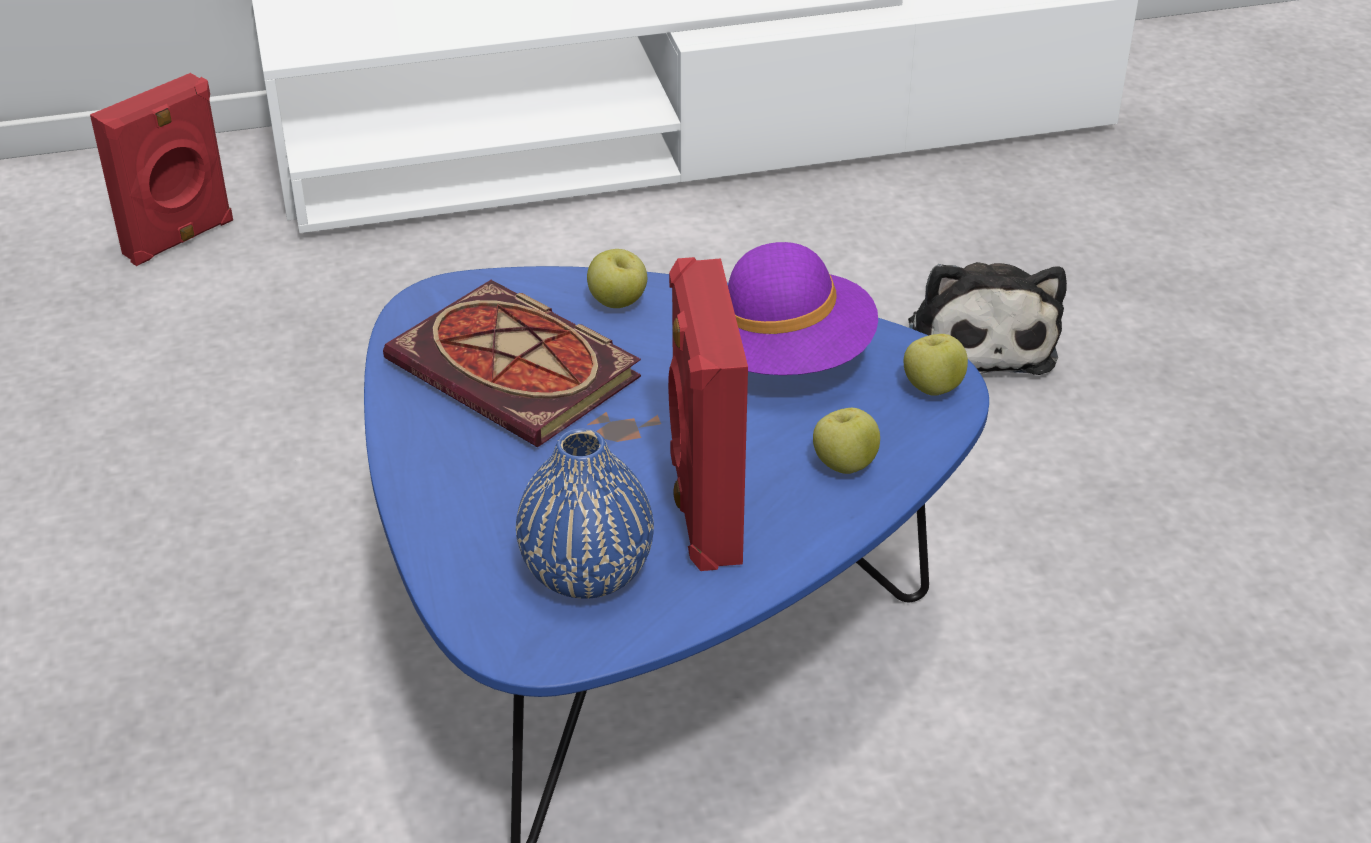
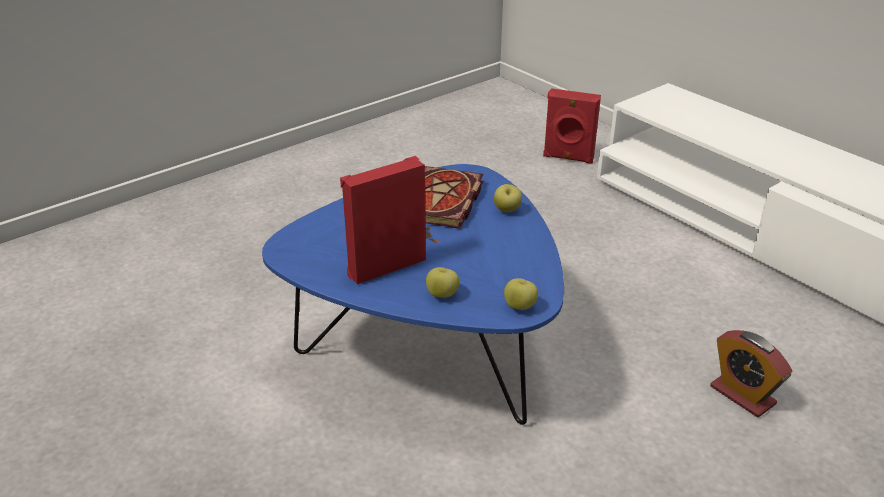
camera: 65 degrees right, 5 degrees down
blue vase [516,428,654,599] -> none
purple hat [728,242,878,375] -> none
plush toy [908,262,1067,375] -> alarm clock [710,330,792,417]

